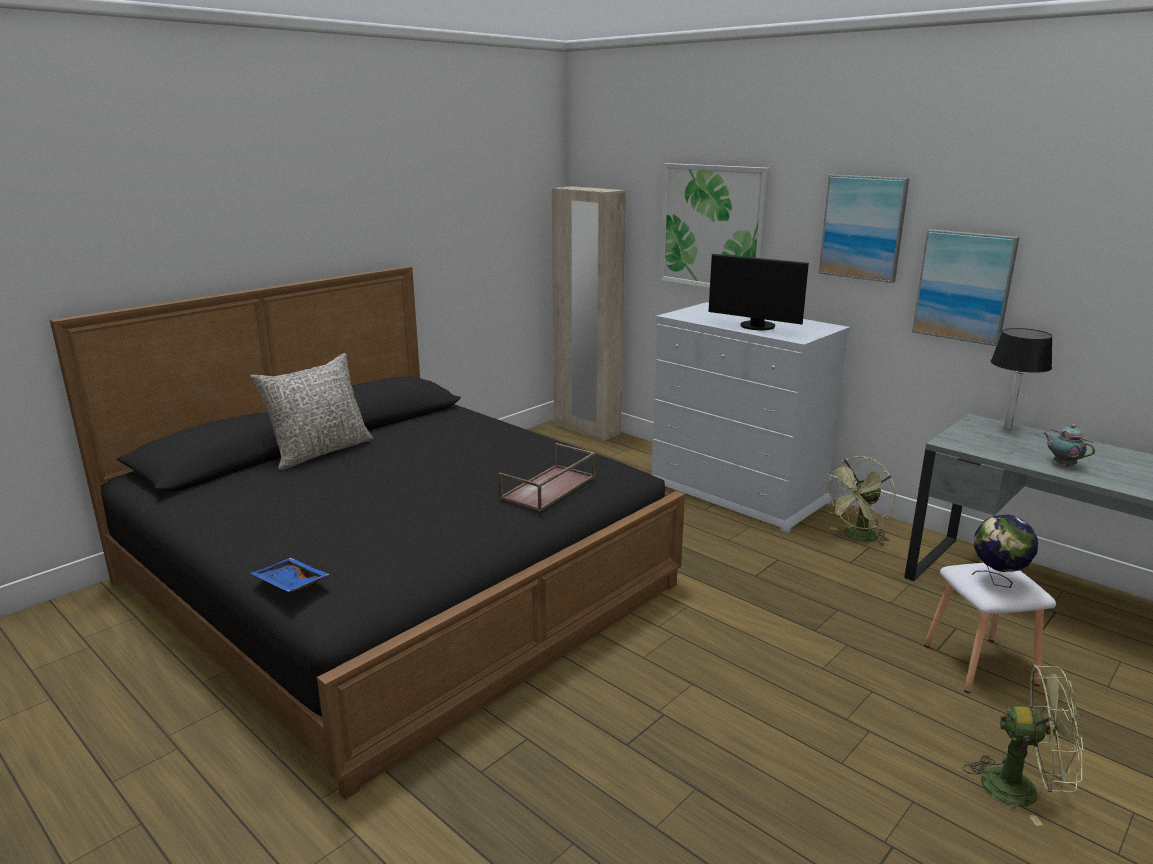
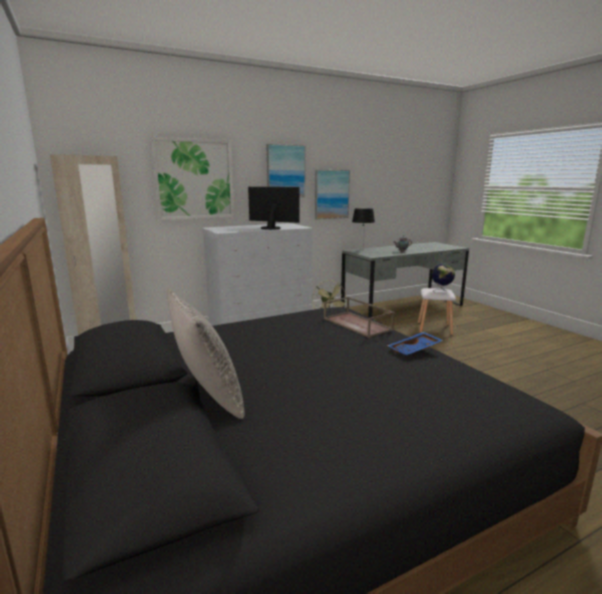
camera: 70 degrees left, 5 degrees down
blue tray [251,558,329,592] -> blue tray moved to [387,332,443,355]
monitor [708,254,809,330] -> monitor turned 120 degrees counterclockwise [248,187,300,230]
green fan [963,665,1083,826] -> none

